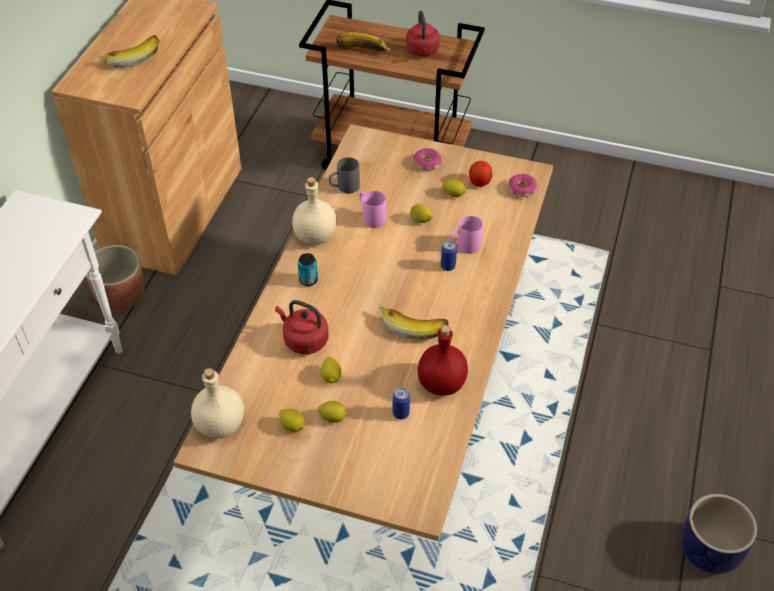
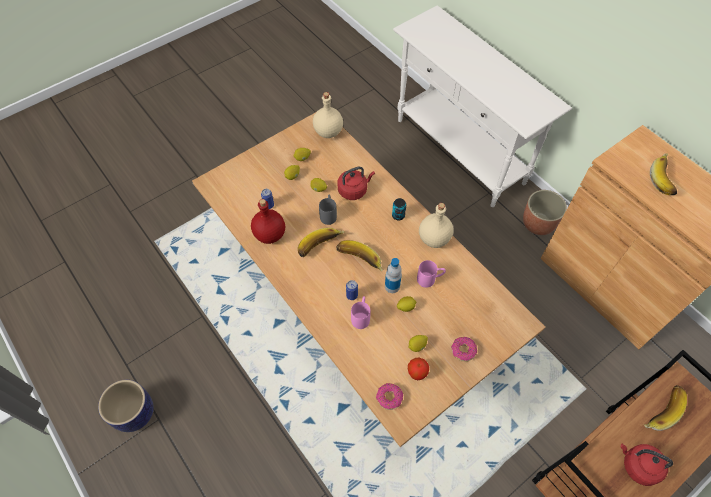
camera: 125 degrees right, 10 degrees up
grey mug [329,157,360,194] -> grey mug moved to [319,194,337,225]
none -> banana [336,240,383,272]
none -> bottle [385,258,402,293]

